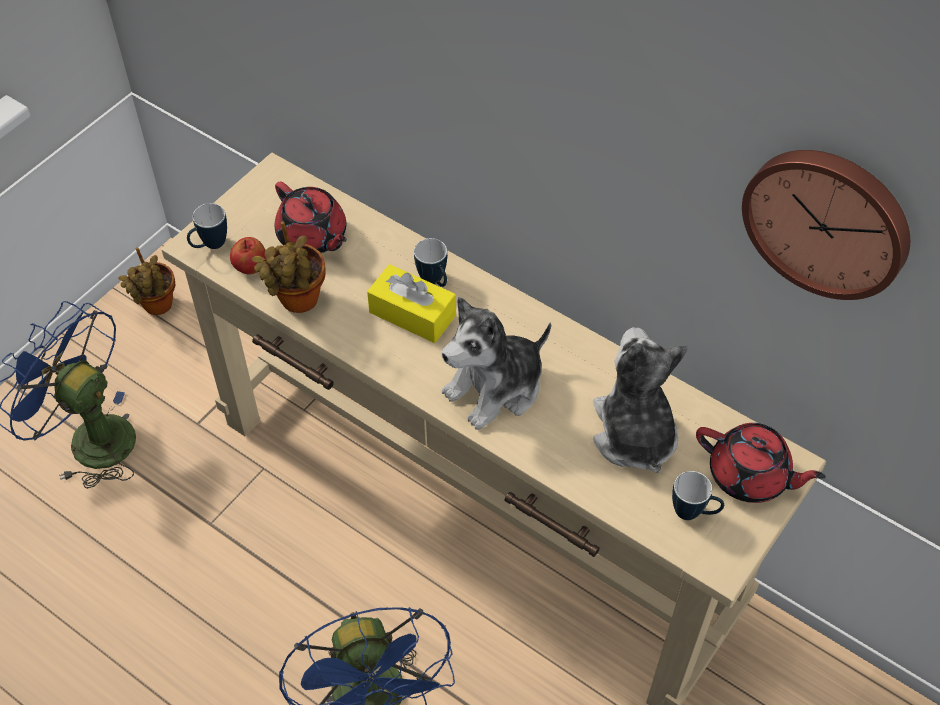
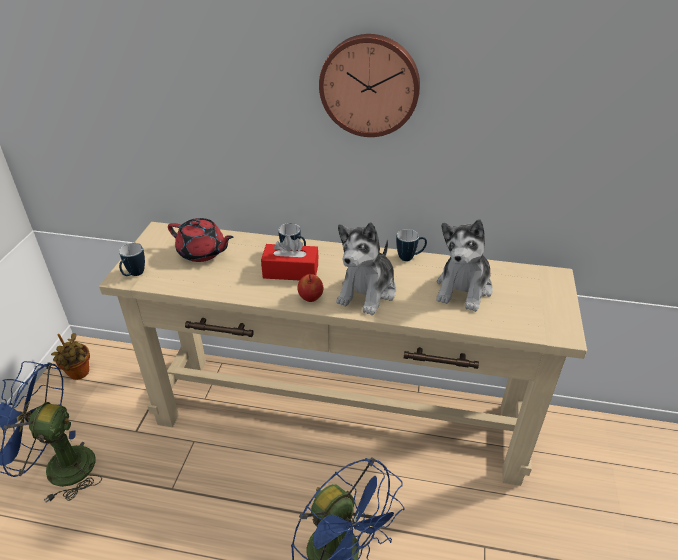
camera: 25 degrees left, 15 degrees down
apple [230,237,266,275] -> apple moved to [298,274,323,302]
potted plant [252,221,326,313] -> none
yellow tissue box [367,264,456,343] -> red tissue box [261,235,319,280]
plush toy [593,327,688,473] -> plush toy turned 120 degrees counterclockwise [437,219,493,312]
mug [672,471,724,520] -> mug moved to [396,229,427,261]
red teapot [696,423,826,503] -> none
wall clock [742,150,910,300] -> wall clock moved to [319,34,420,137]

